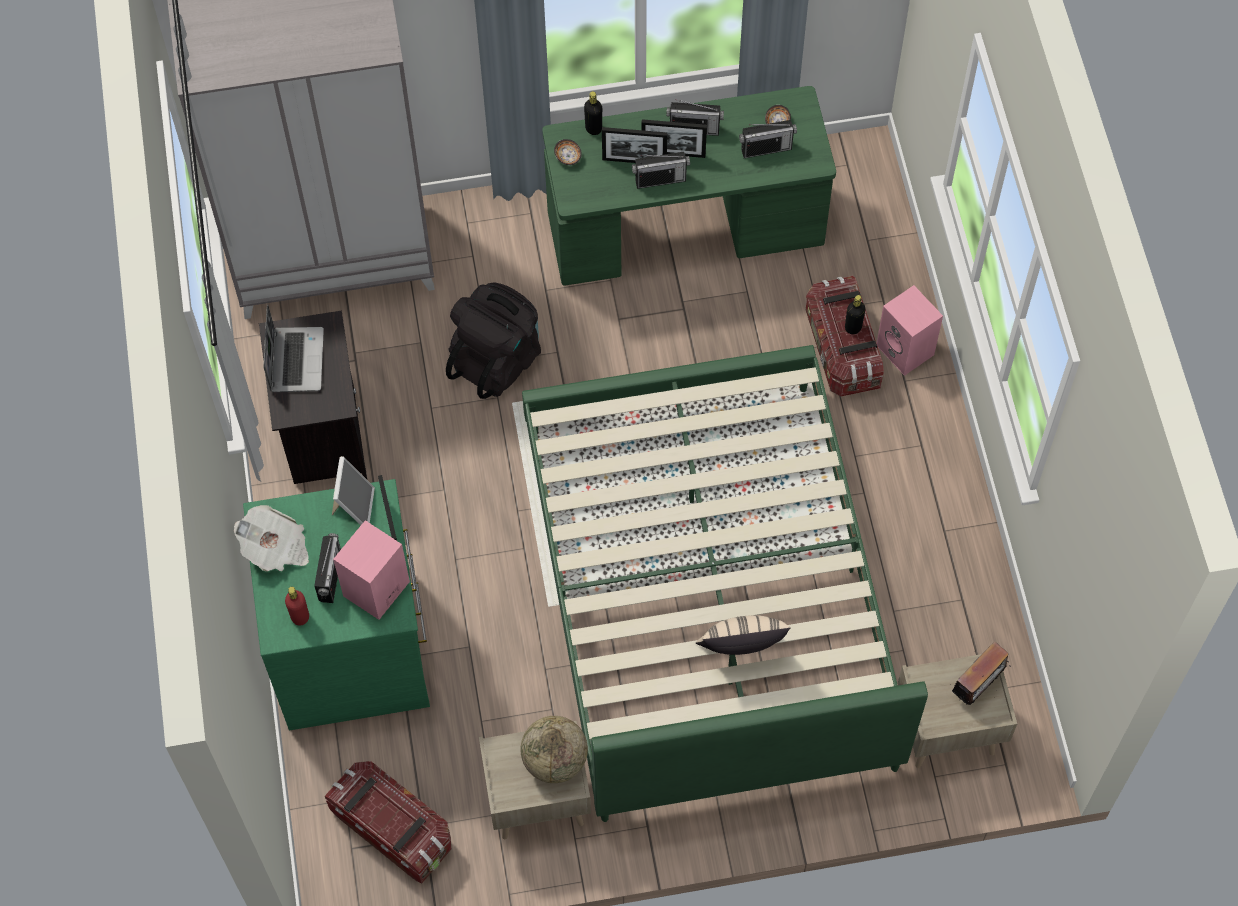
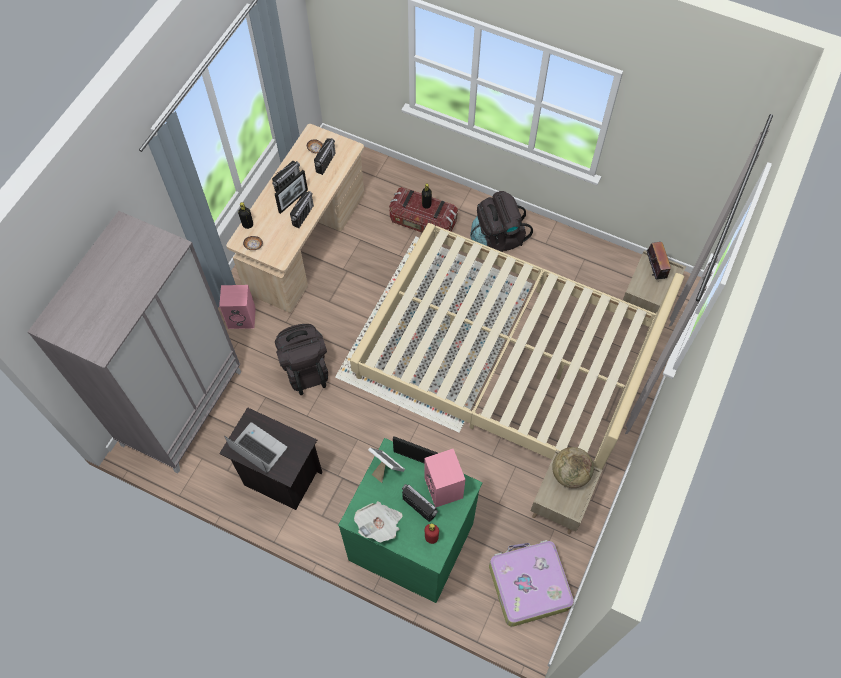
camera: 55 degrees left, 0 degrees up
storage box [325,761,452,883] -> suitcase [489,540,574,627]
green bed [522,345,928,822] -> beige bed [350,223,684,470]
green desk [542,86,836,286] -> beige desk [226,124,364,313]
picture frame [602,127,667,163] -> none
beige pillow [696,615,790,655] -> none
pink speaker [877,285,943,376] -> pink speaker moved to [219,285,256,329]
none -> black backpack [470,191,533,252]

